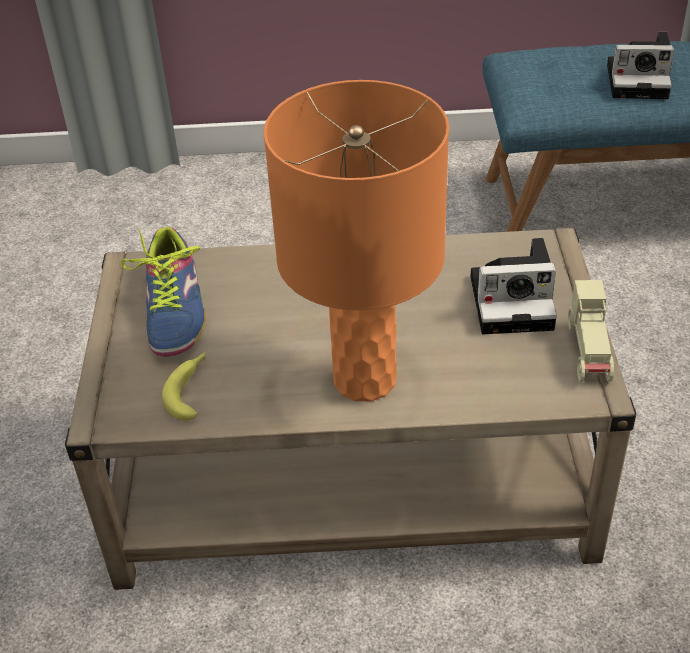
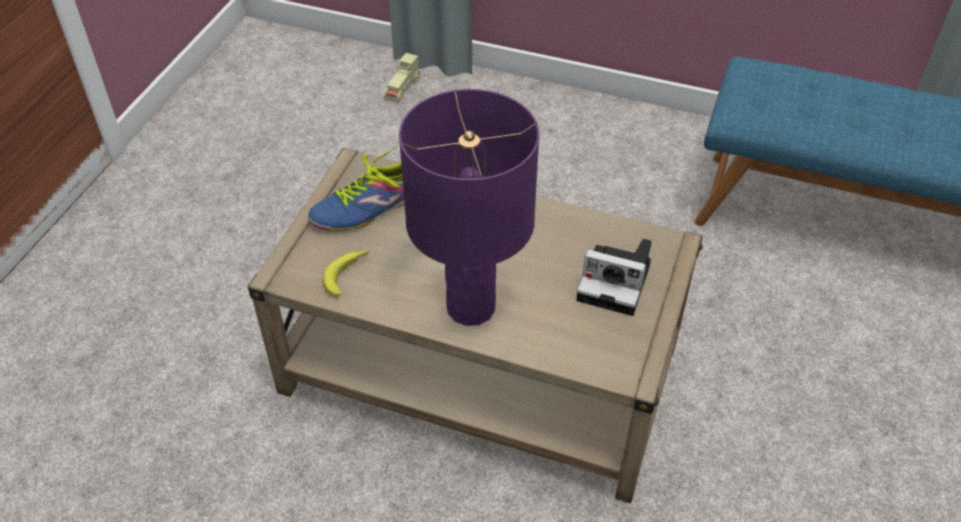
camera: 20 degrees right, 5 degrees up
shoe [121,227,206,357] -> shoe turned 45 degrees clockwise [307,147,405,231]
orange table lamp [263,80,449,402] -> purple table lamp [399,89,540,326]
beige toy car [568,280,614,382] -> beige toy car moved to [384,53,420,103]
camera [607,32,674,99] -> none

